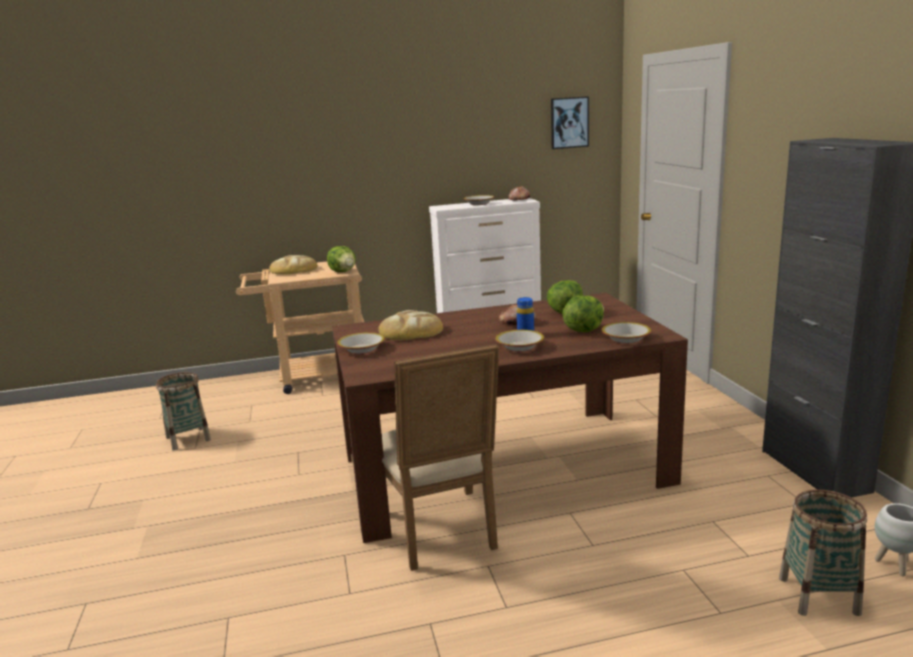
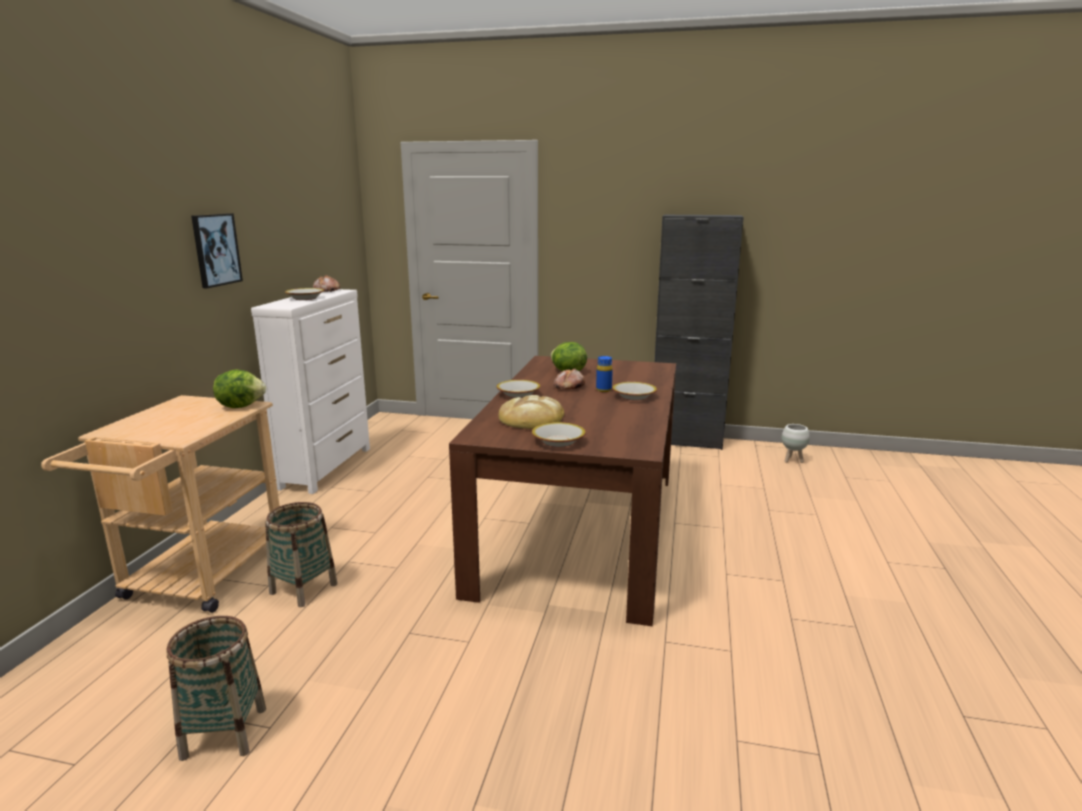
camera: 65 degrees left, 0 degrees up
bread [269,255,318,275] -> none
beige chair [382,344,499,571] -> none
picture [551,96,589,149] -> picture moved to [191,213,243,288]
lettuce [562,295,604,332] -> none
bowl [601,322,651,344] -> bowl moved to [497,380,540,398]
basket [779,489,867,616] -> basket moved to [265,502,338,607]

